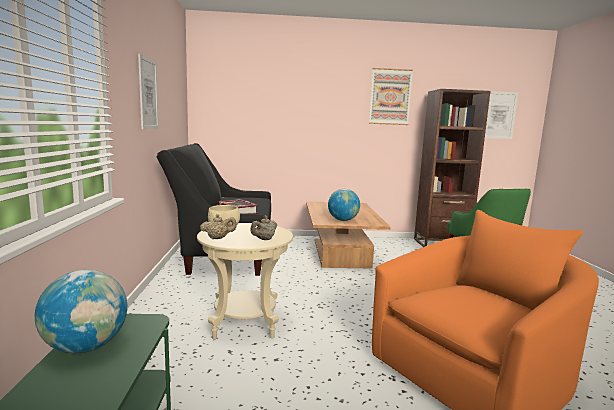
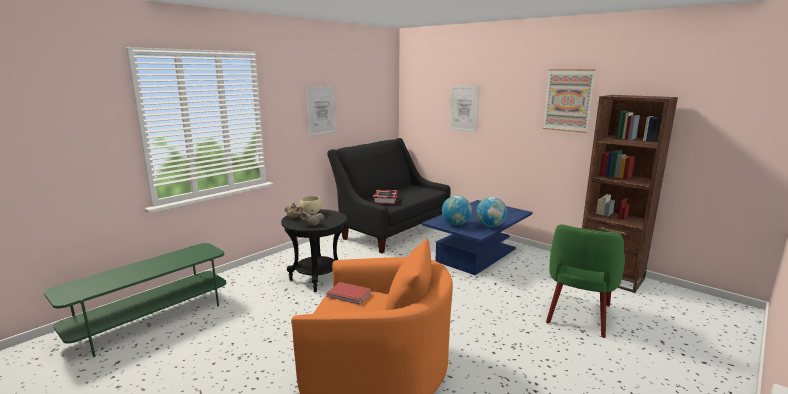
camera: 45 degrees right, 5 degrees up
globe [35,270,127,353] -> globe moved to [476,197,507,227]
beige side table [197,223,293,340] -> black side table [281,209,347,292]
brown coffee table [306,201,390,268] -> blue coffee table [422,200,533,275]
picture [485,91,518,139] -> picture moved to [450,86,479,133]
none -> red book [327,282,372,304]

